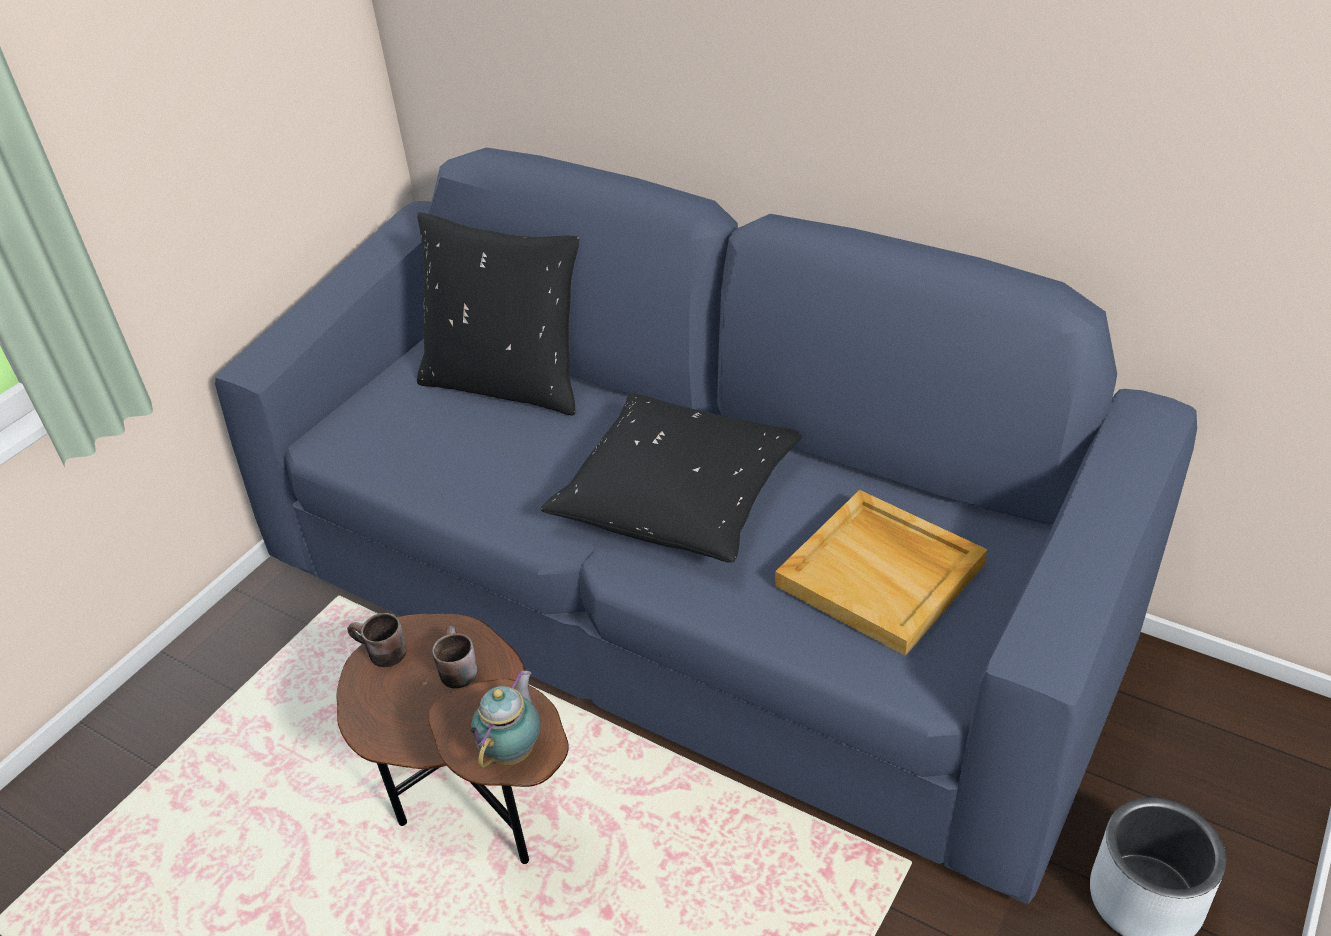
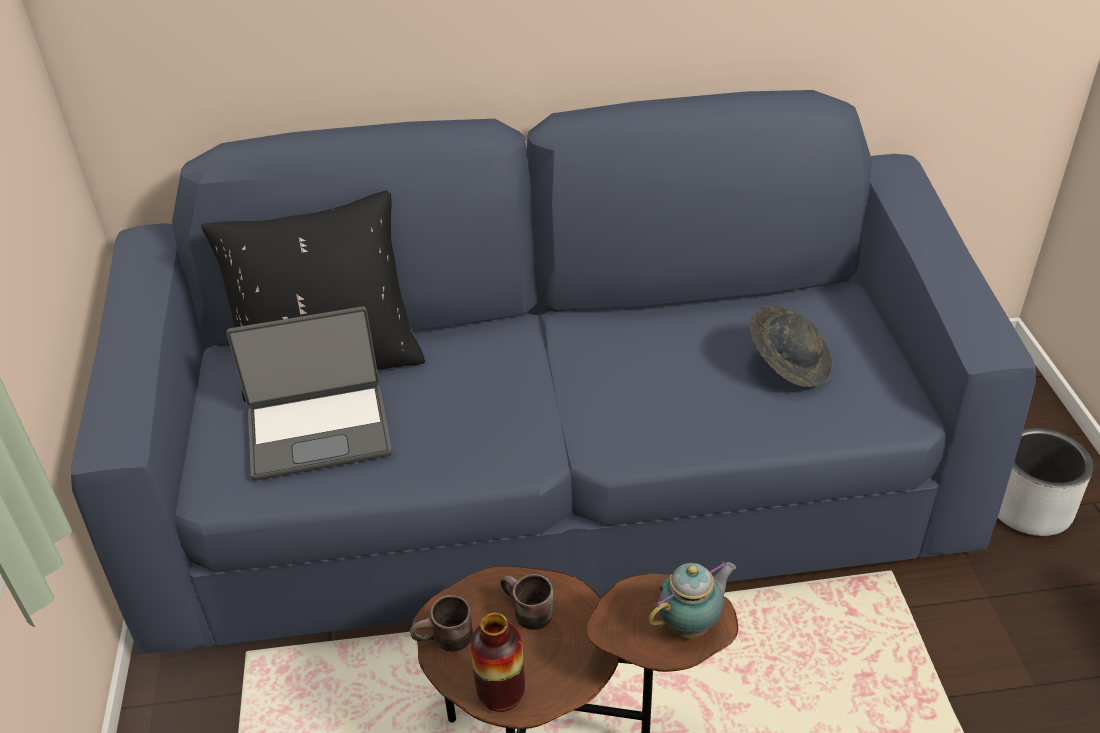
camera: 40 degrees left, 0 degrees up
teapot [471,671,541,769] -> teapot turned 75 degrees clockwise [648,561,736,638]
black pillow [541,393,802,563] -> none
beige tray [775,490,987,656] -> grey hat [749,306,832,387]
none -> laptop [227,306,392,481]
none -> vase [470,613,525,712]

